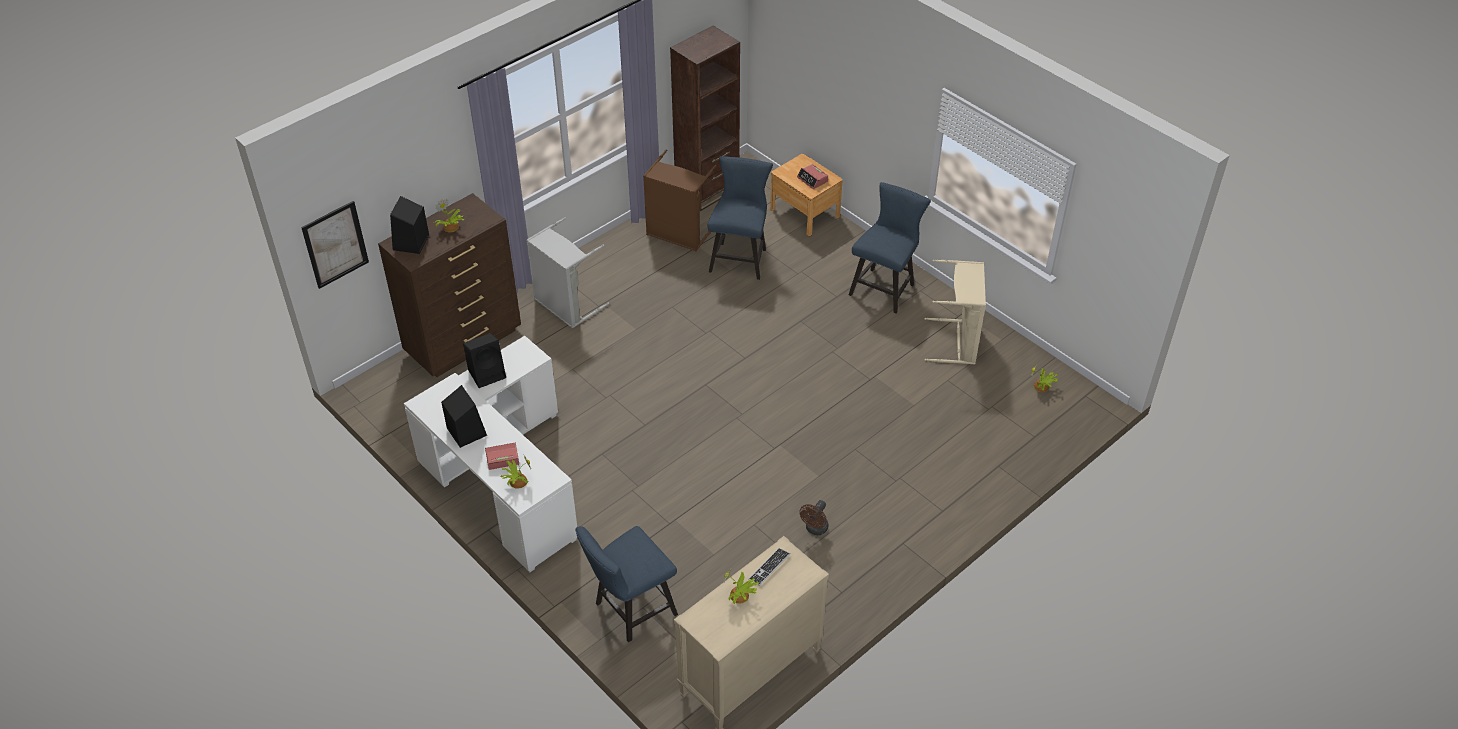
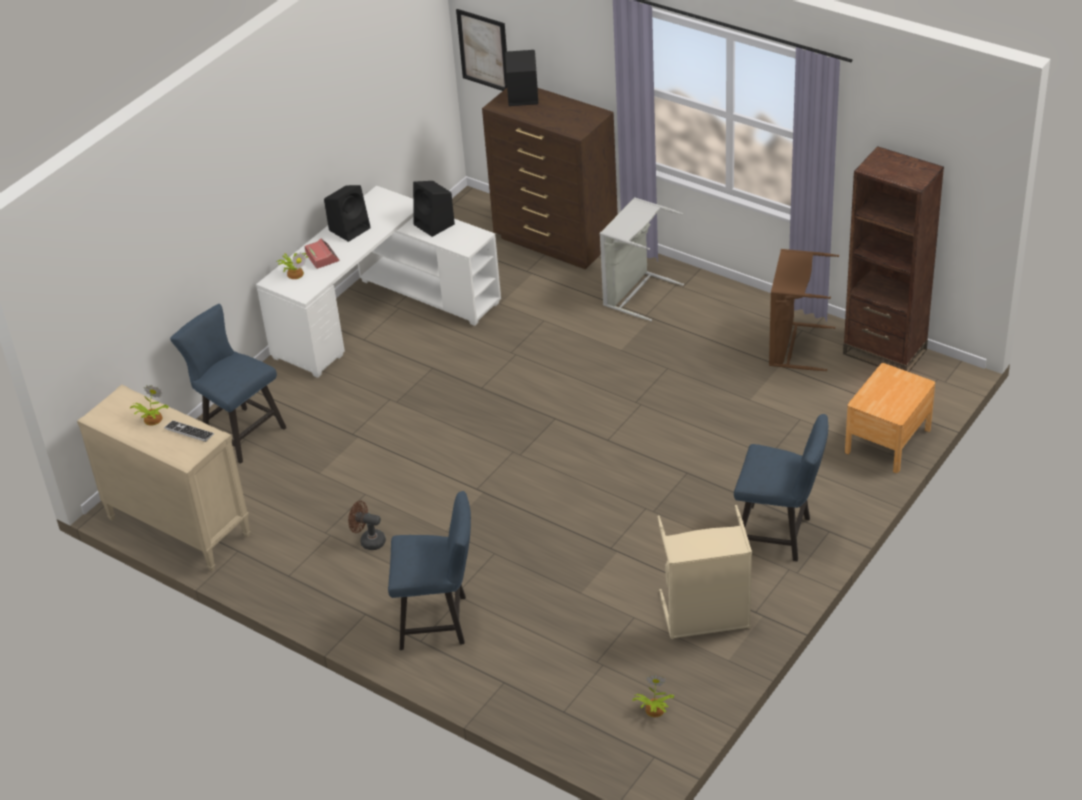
camera: 80 degrees right, 5 degrees down
potted plant [434,199,464,232] -> none
blue chair [708,156,773,280] -> blue chair moved to [388,491,471,650]
alarm clock [797,164,828,189] -> none

